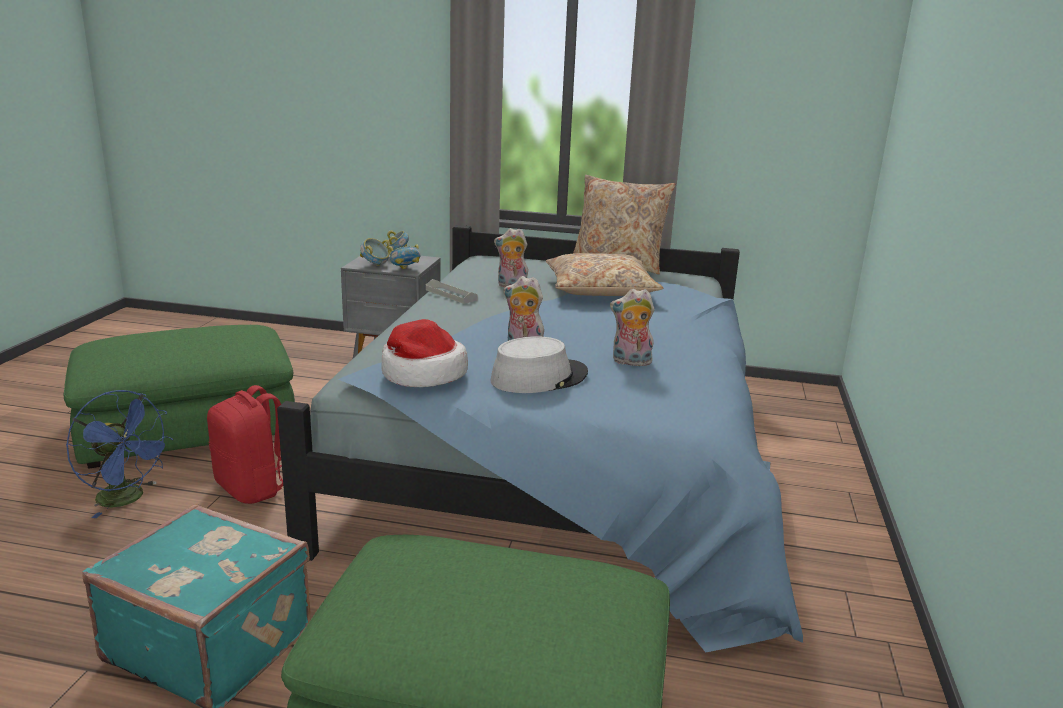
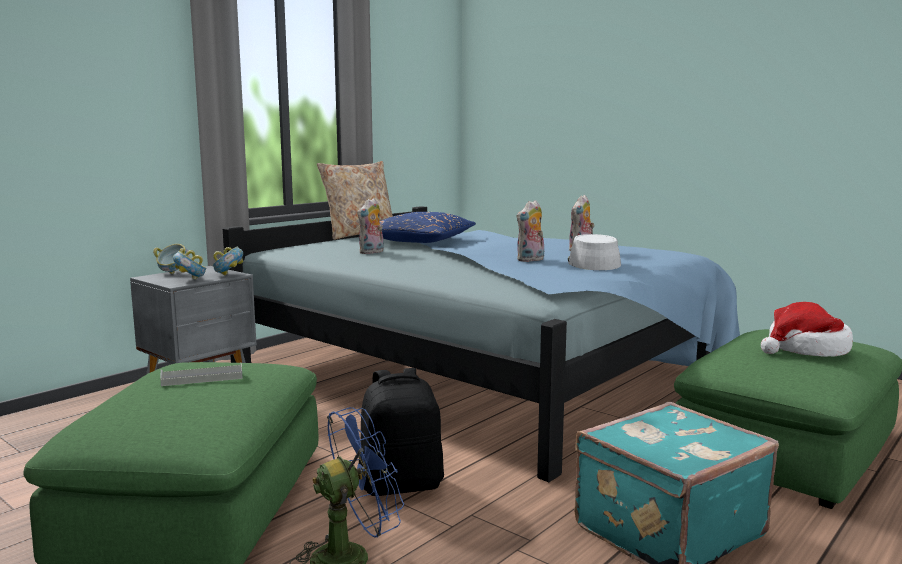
camera: 60 degrees left, 10 degrees down
red backpack [207,385,283,504] -> black backpack [359,368,444,496]
hat [381,319,468,387] -> hat moved to [761,302,853,357]
grey tray [426,279,478,304] -> grey tray moved to [160,362,243,386]
beige pillow [546,253,664,296] -> blue pillow [379,212,476,243]

